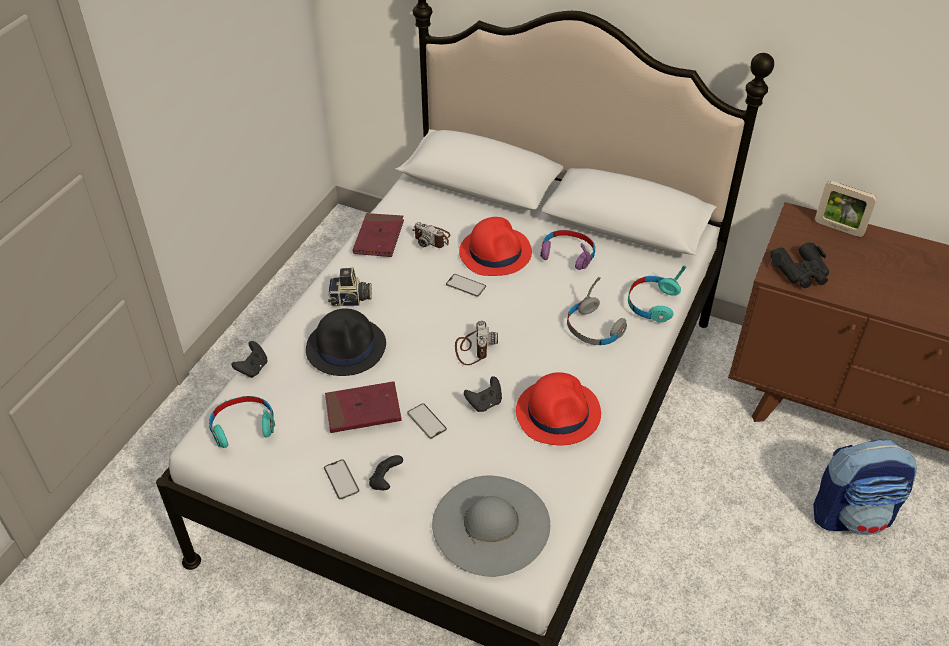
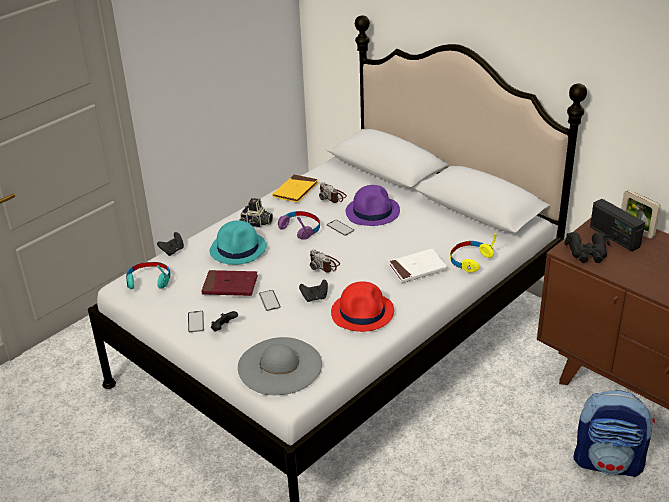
camera: 20 degrees right, 10 degrees down
black hat [306,308,386,376] -> turquoise hat [209,220,267,265]
red book [352,213,404,257] -> yellow book [272,174,319,203]
camera [455,321,498,365] -> camera turned 120 degrees clockwise [310,249,340,273]
red hat [459,217,532,276] -> purple hat [346,185,400,226]
purple headphones [540,230,595,270] -> purple headphones moved to [278,211,320,240]
grey headphones [567,277,627,345] -> white book [388,249,447,283]
turquoise headphones [628,265,686,323] -> yellow headphones [450,233,497,273]
none -> radio [590,199,645,252]

